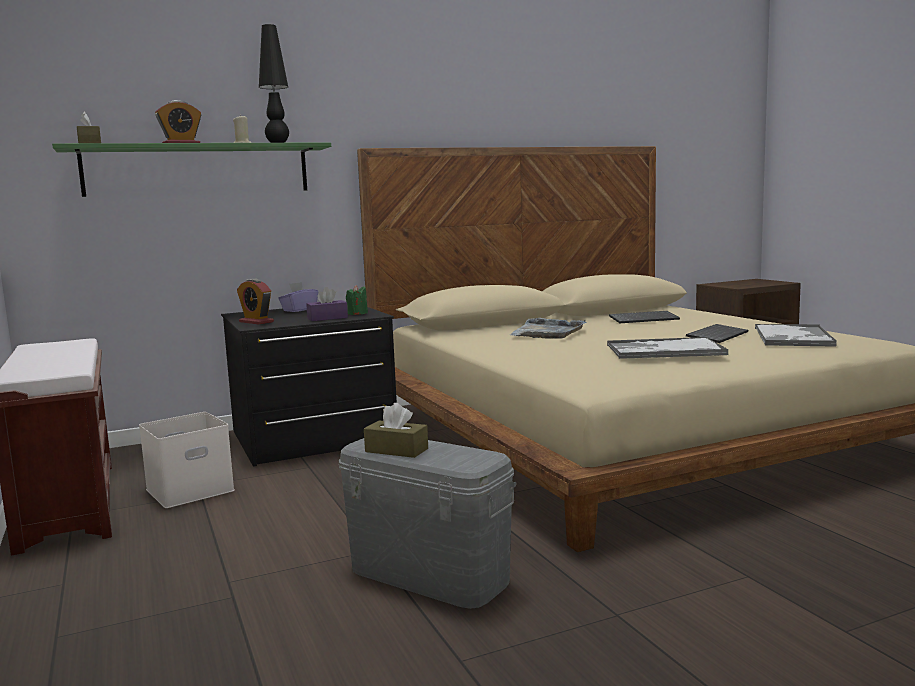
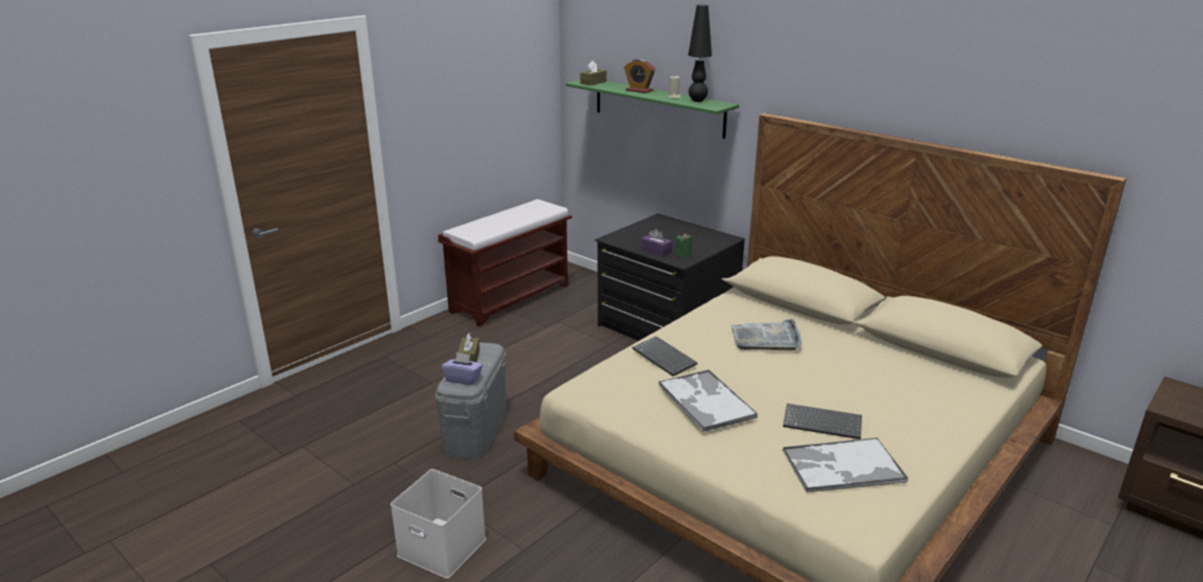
camera: 65 degrees right, 15 degrees up
white storage box [139,412,235,508] -> white storage box moved to [390,469,486,578]
alarm clock [237,278,274,324] -> none
purple tissue box [278,282,318,312] -> purple tissue box moved to [442,352,483,385]
keyboard [609,311,680,323] -> keyboard moved to [632,336,698,376]

